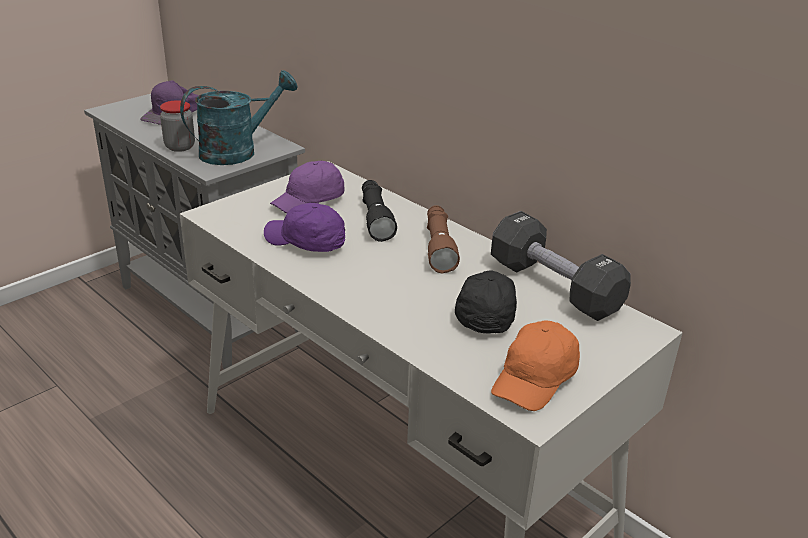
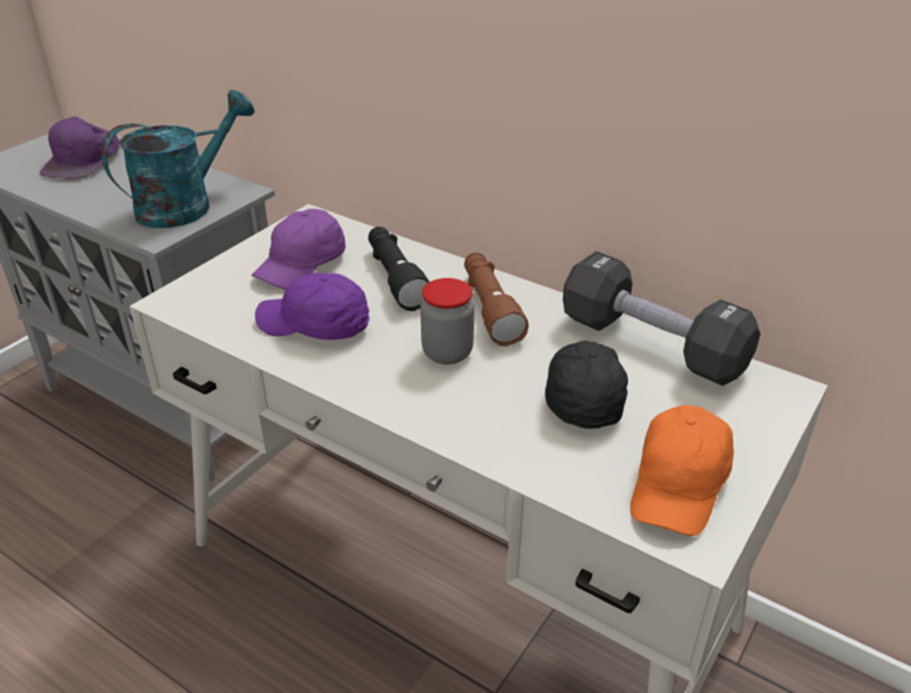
camera: 10 degrees left, 5 degrees up
jar [160,100,195,152] -> jar moved to [420,278,474,365]

